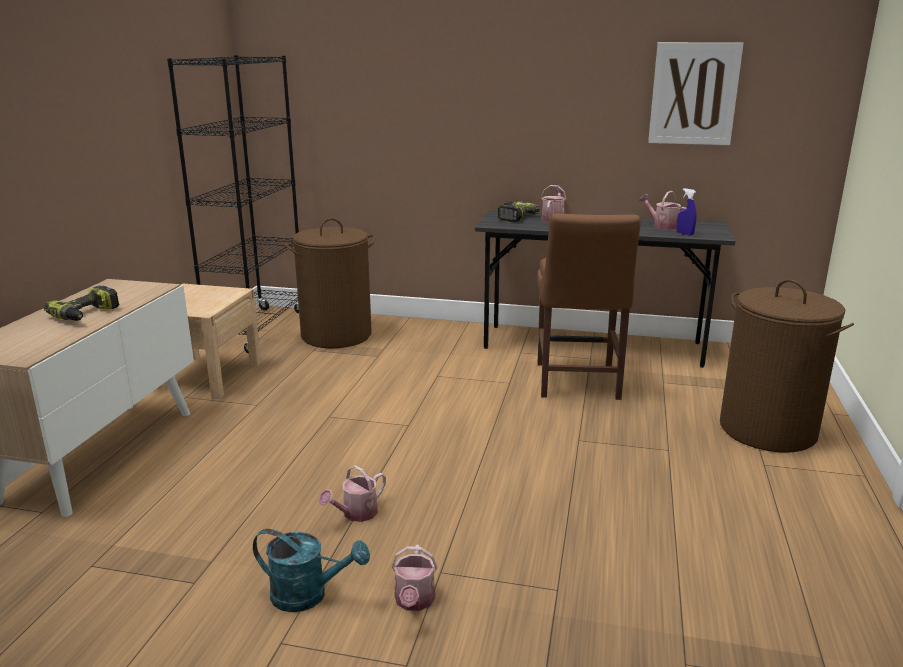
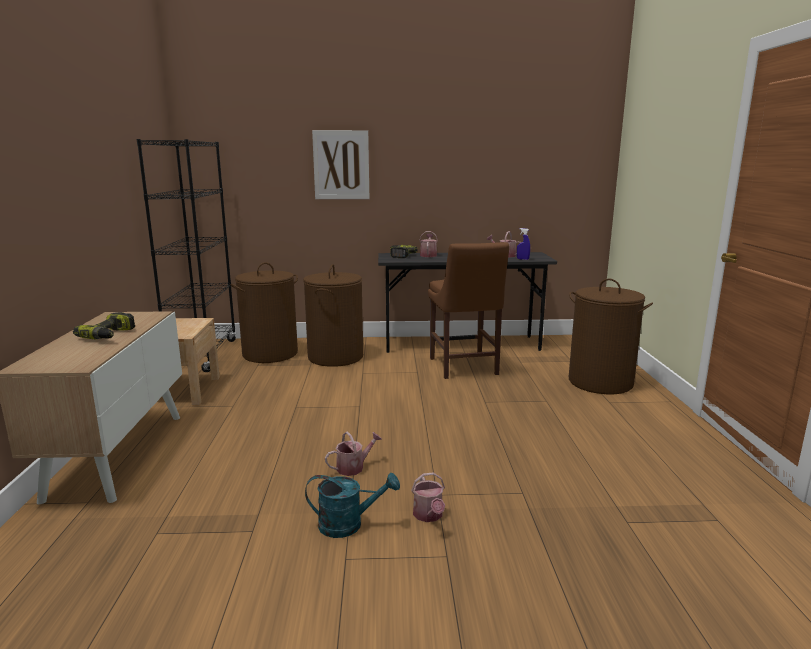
camera: 15 degrees left, 5 degrees down
watering can [319,465,386,522] -> watering can turned 150 degrees counterclockwise [325,431,382,476]
picture [648,42,744,145] -> picture moved to [312,130,369,199]
none -> brown laundry basket [303,264,363,367]

